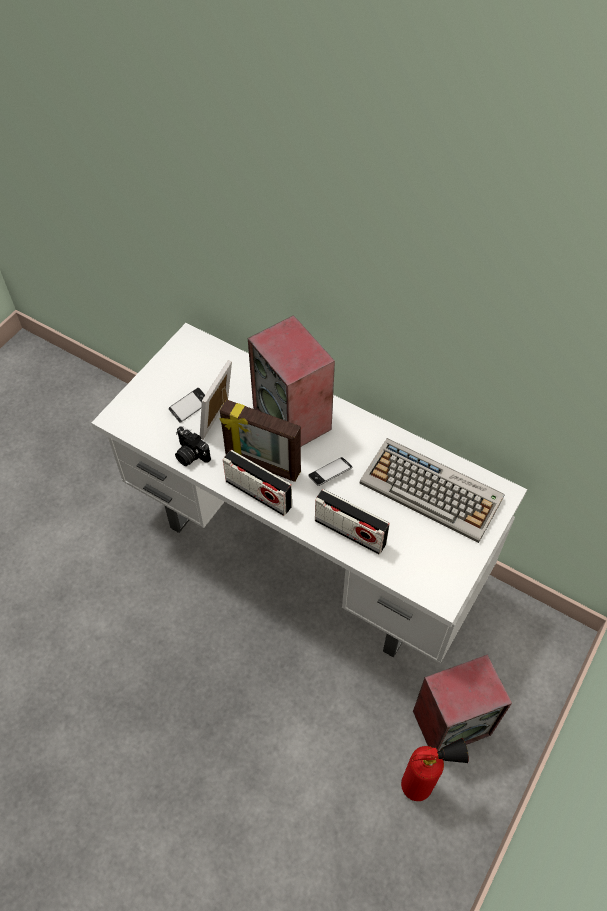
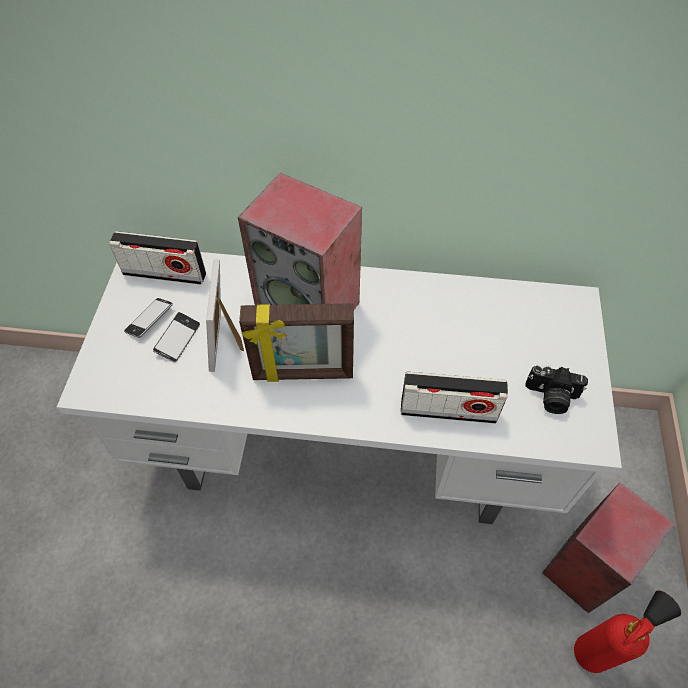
camera: 25 degrees left, 0 degrees up
camera [175,427,211,466] -> camera moved to [525,365,588,414]
radio [223,450,292,516] -> radio moved to [109,231,206,285]
phone [308,457,352,486] -> phone moved to [124,298,173,338]
keyboard [360,438,505,543] -> none

